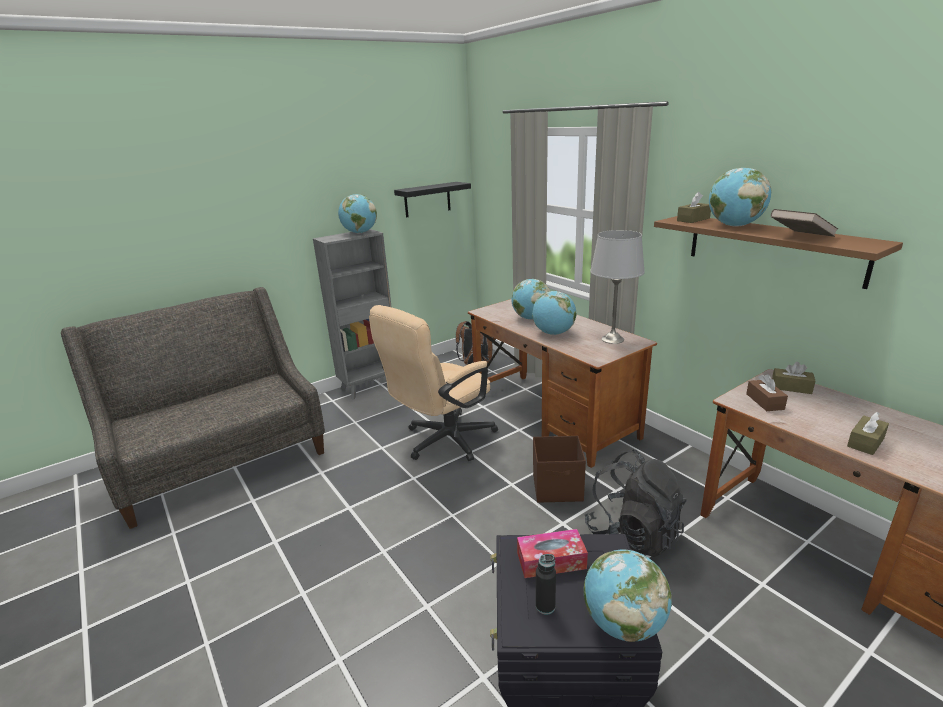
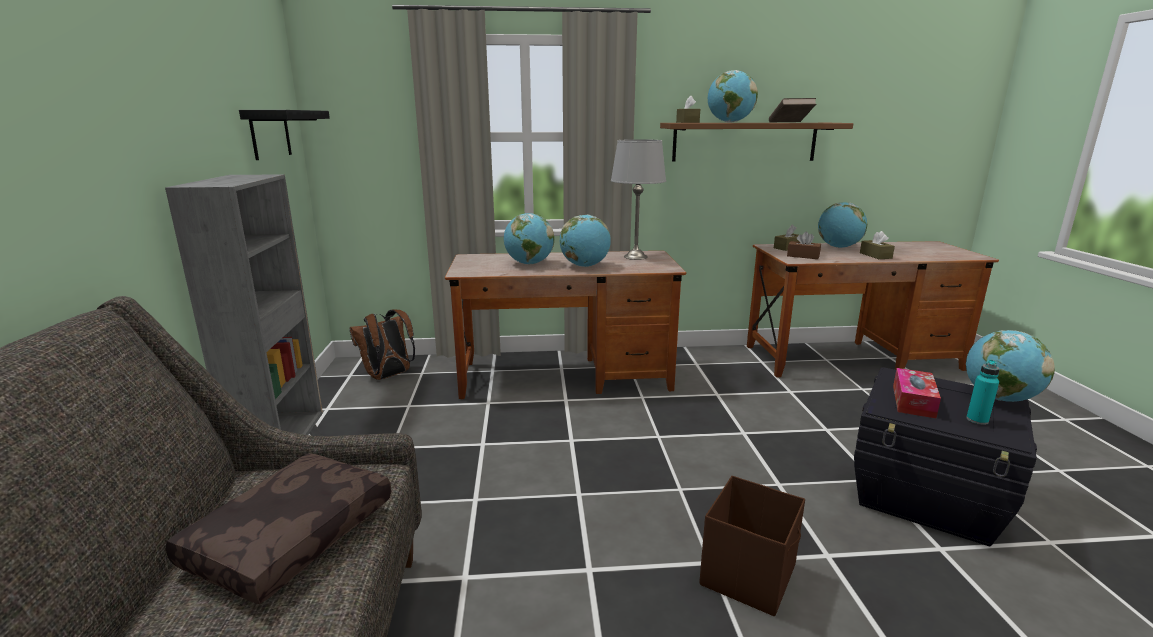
camera: 60 degrees left, 5 degrees down
globe [338,194,377,234] -> globe moved to [818,202,867,248]
beige office chair [369,305,498,461] -> none
brown storage box [533,436,586,503] -> brown storage box moved to [699,476,805,616]
black bottle [536,554,556,615] -> turquoise bottle [966,360,1000,425]
black backpack [584,450,687,557] -> none
none -> brown pillow [166,453,391,604]

